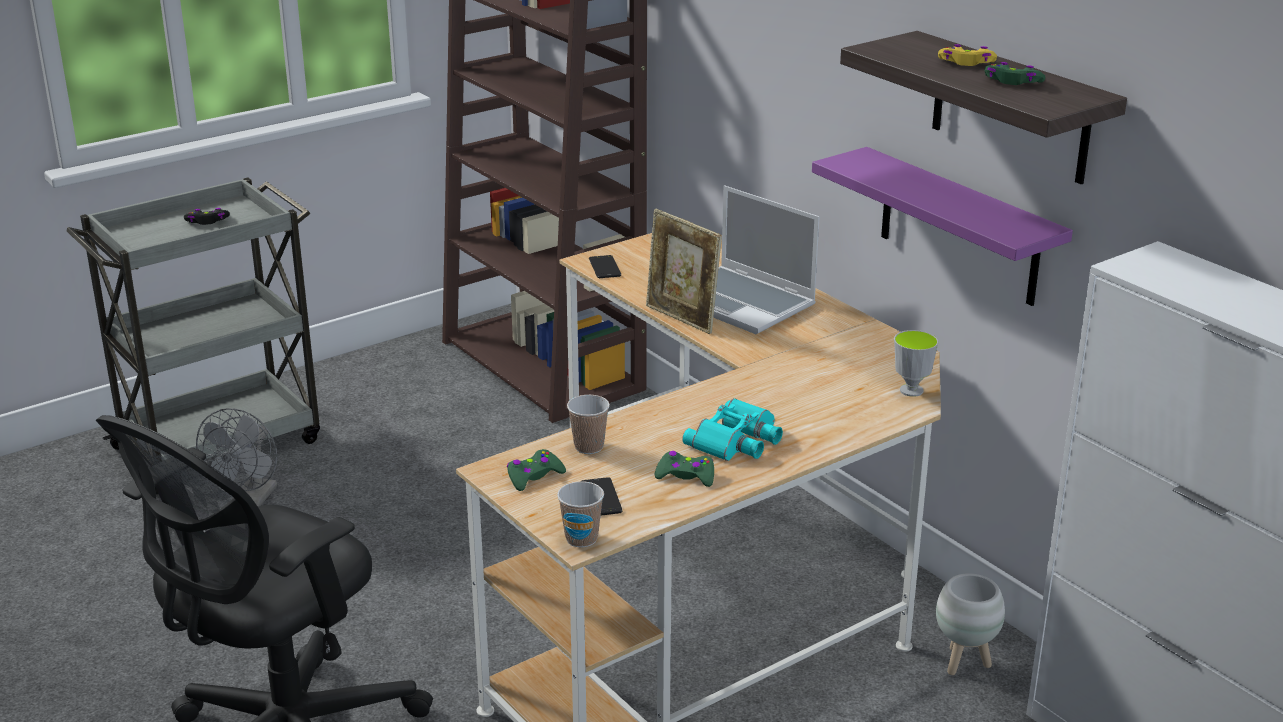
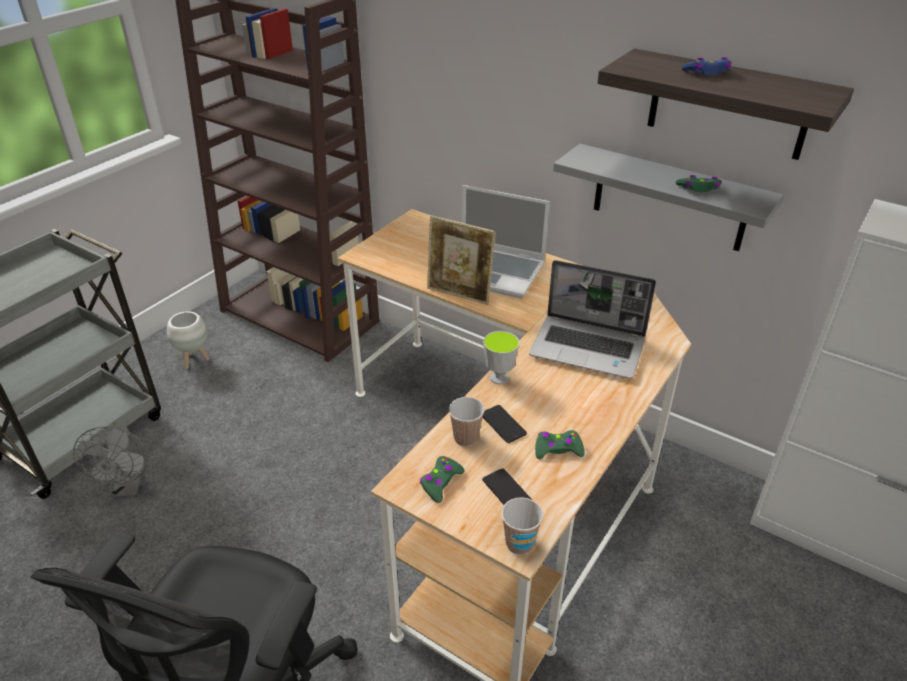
camera: 20 degrees left, 10 degrees up
black game controller [184,208,230,225] -> none
phone [589,255,621,278] -> phone moved to [483,405,527,443]
turquoise binoculars [682,398,783,461] -> none
purple shelf [812,147,1073,306] -> grey shelf [553,144,784,251]
cup [894,330,938,397] -> cup moved to [483,331,519,384]
white planter [936,573,1005,675] -> white planter moved to [167,311,210,369]
yellow game controller [938,44,997,66] -> blue game controller [681,57,732,75]
green game controller [985,62,1046,85] -> green game controller moved to [676,175,721,192]
none -> laptop [529,260,656,379]

